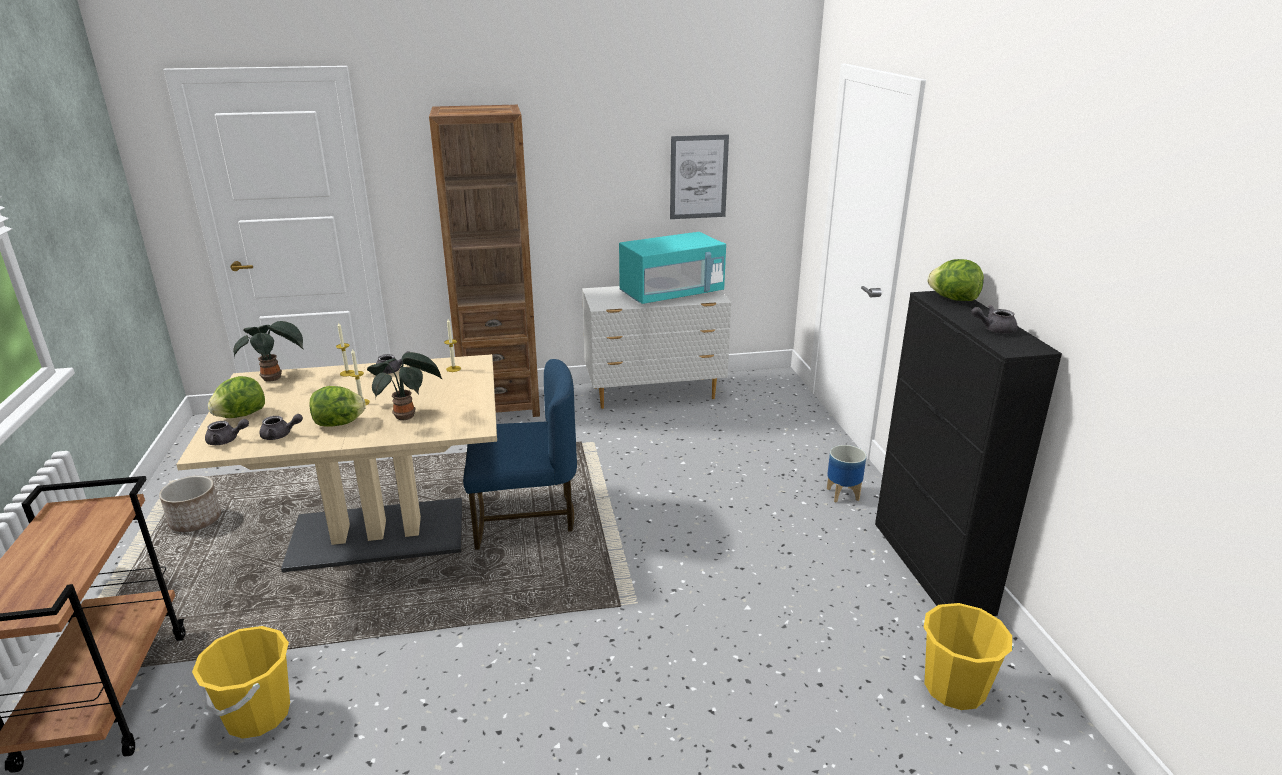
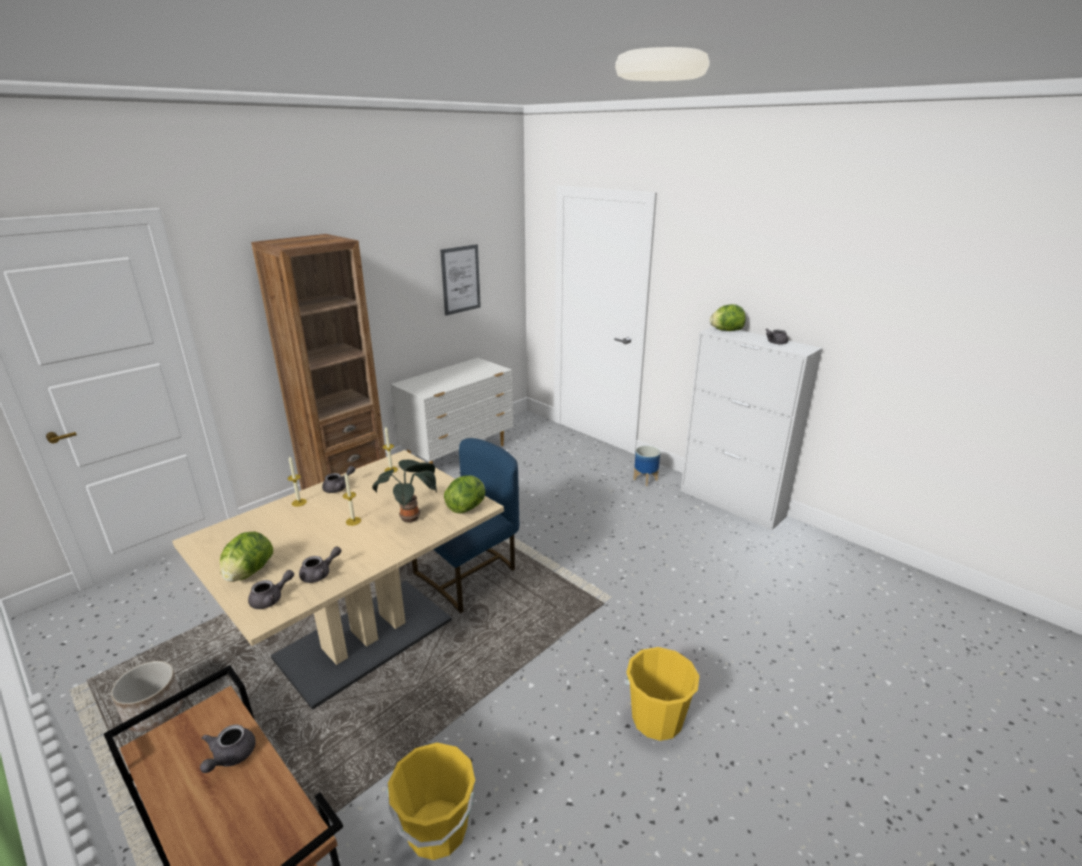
camera: 35 degrees left, 0 degrees up
potted plant [233,321,304,382] -> none
lettuce [309,386,366,427] -> lettuce moved to [444,475,486,513]
turquoise microwave [619,232,726,304] -> none
black cabinet [875,291,1062,616] -> white cabinet [681,327,823,530]
yellow bucket [922,603,1014,710] -> yellow bucket moved to [624,647,699,741]
none -> grey teapot [200,724,256,773]

